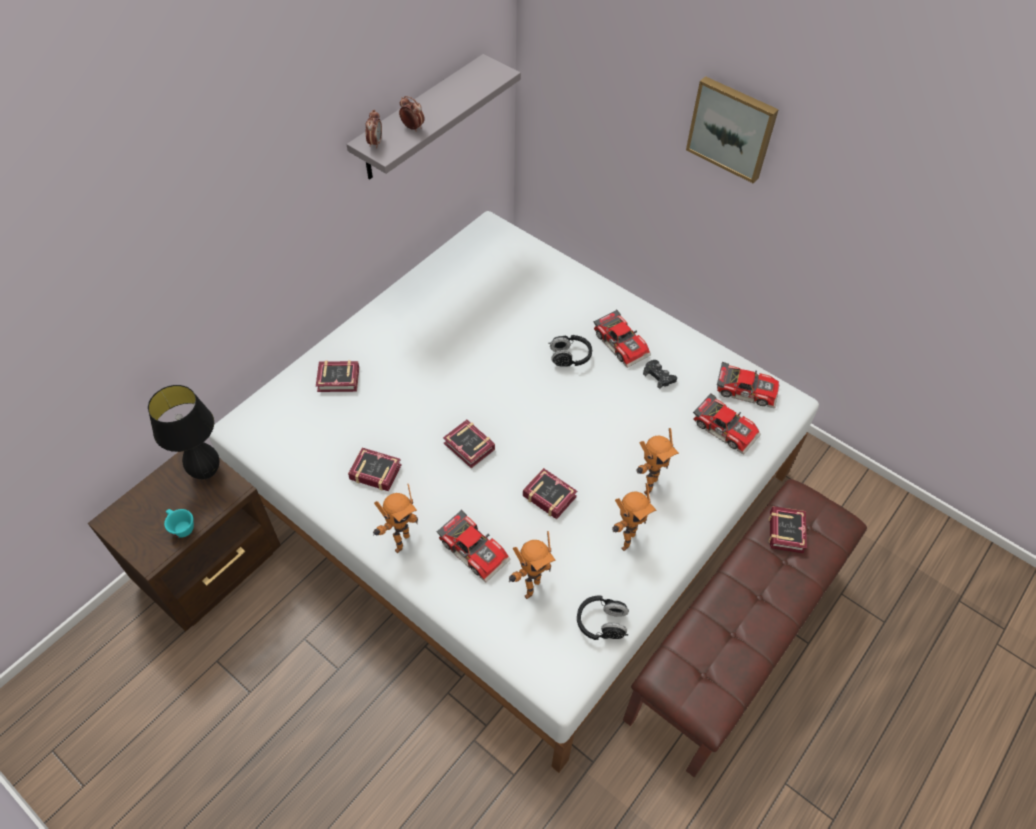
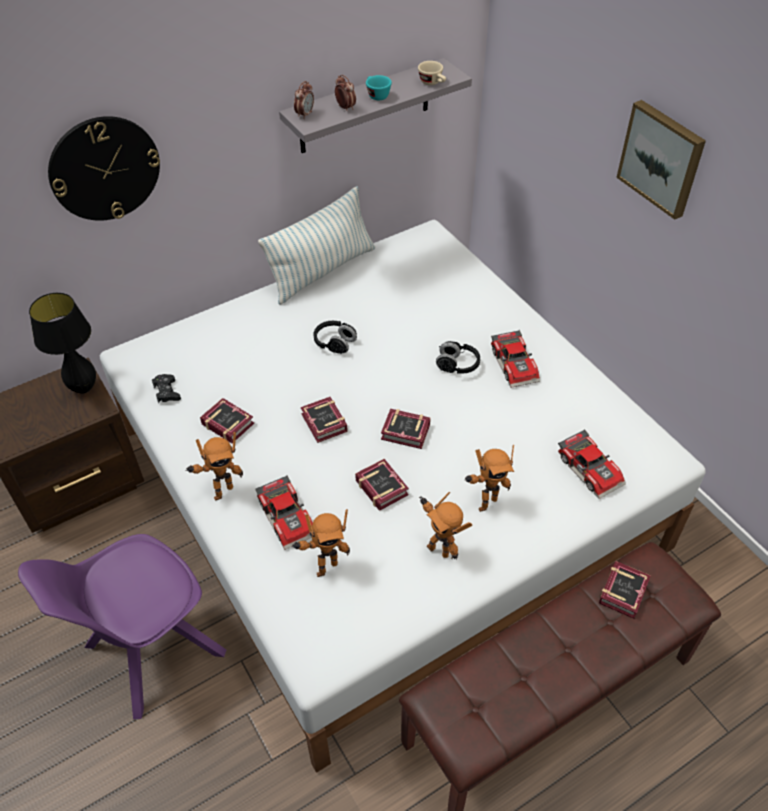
camera: 20 degrees right, 5 degrees down
turquoise cup [164,509,194,538] -> turquoise cup moved to [366,75,392,100]
book [316,360,359,392] -> book moved to [381,409,431,449]
black headphones [577,595,629,640] -> black headphones moved to [313,321,357,354]
toy robot [612,483,656,551] -> toy robot turned 75 degrees clockwise [419,492,472,560]
black game controller [643,360,677,389] -> black game controller moved to [152,374,181,403]
toy car [717,362,779,408] -> none
none -> purple chair [18,534,226,719]
none -> wall clock [48,116,160,221]
none -> pillow [258,186,375,305]
none -> beige cup [418,61,446,85]

